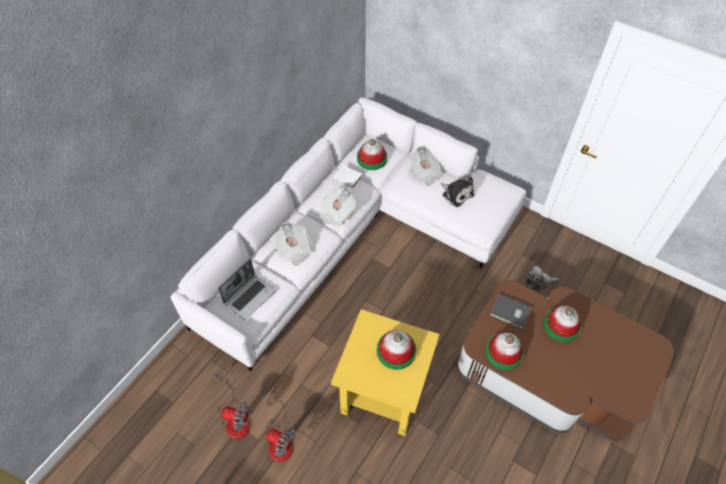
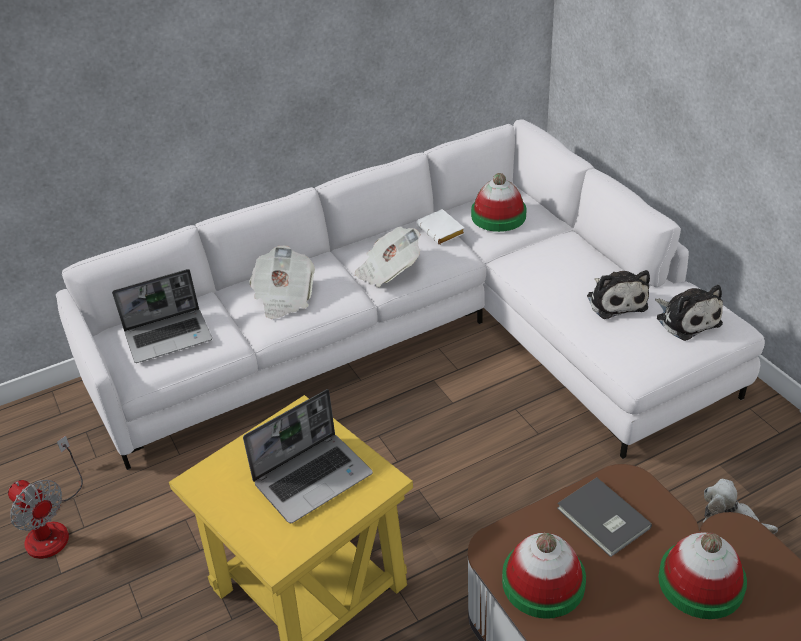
camera: 30 degrees right, 15 degrees down
fan [266,386,295,462] -> none
hat [377,330,416,370] -> laptop [243,389,373,524]
newspaper [410,146,443,186] -> none
none -> plush toy [655,285,723,341]

